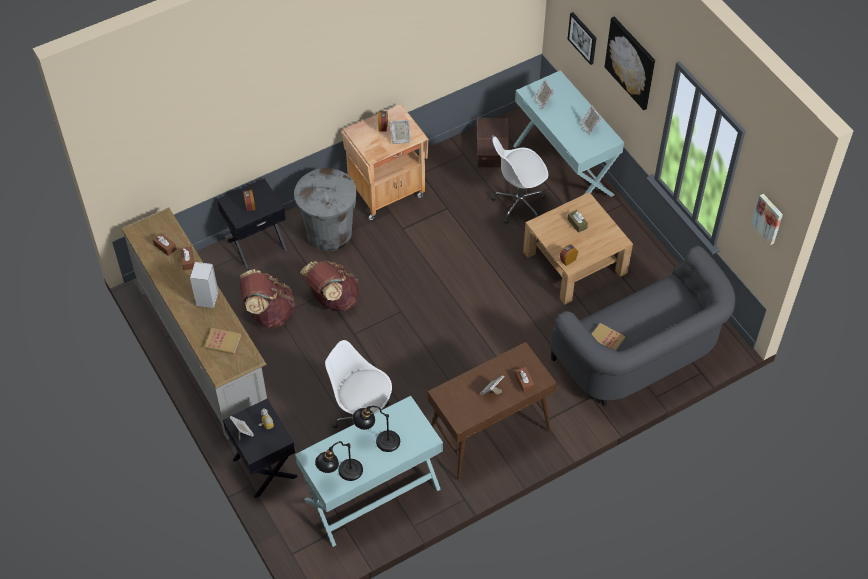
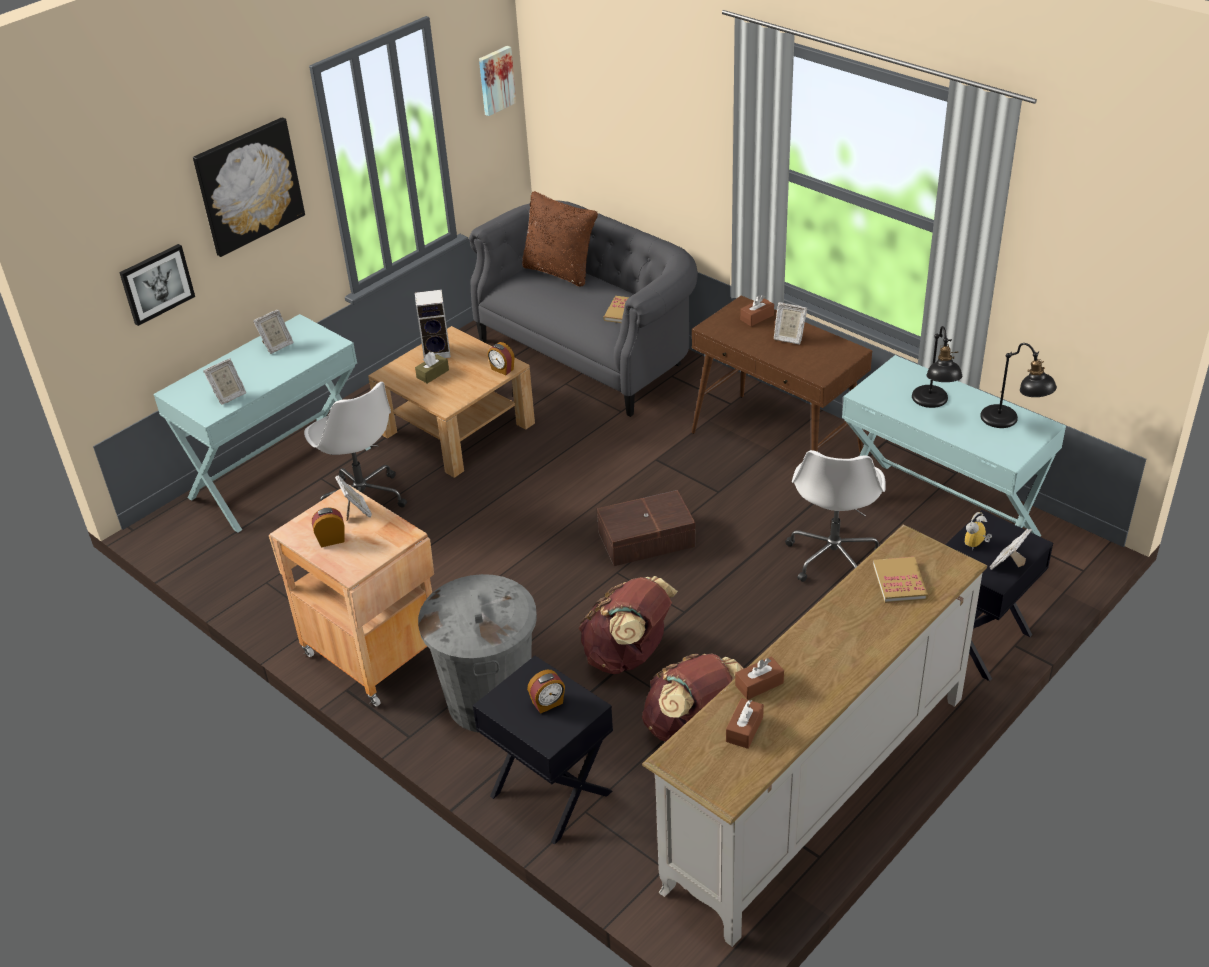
camera: 105 degrees left, 15 degrees down
speaker [190,262,219,308] -> speaker moved to [415,290,451,358]
brown storage box [477,118,509,168] -> brown storage box moved to [597,490,695,566]
none -> brown pillow [522,191,598,287]

